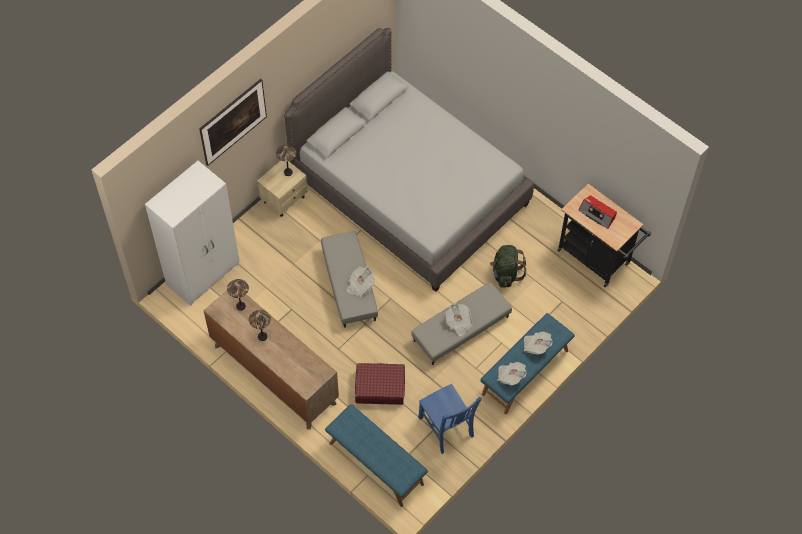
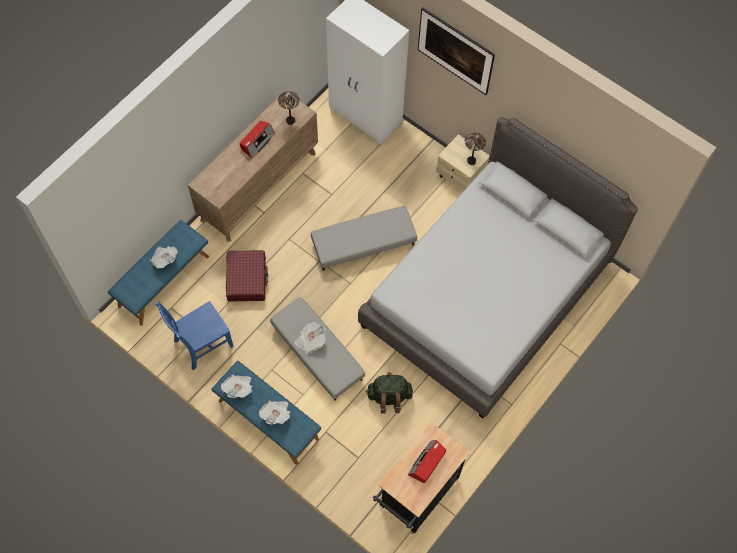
camera: 85 degrees right, 5 degrees up
table lamp [249,310,271,341] -> radio [240,120,275,158]
newspaper [347,267,375,297] -> newspaper moved to [150,246,178,268]

